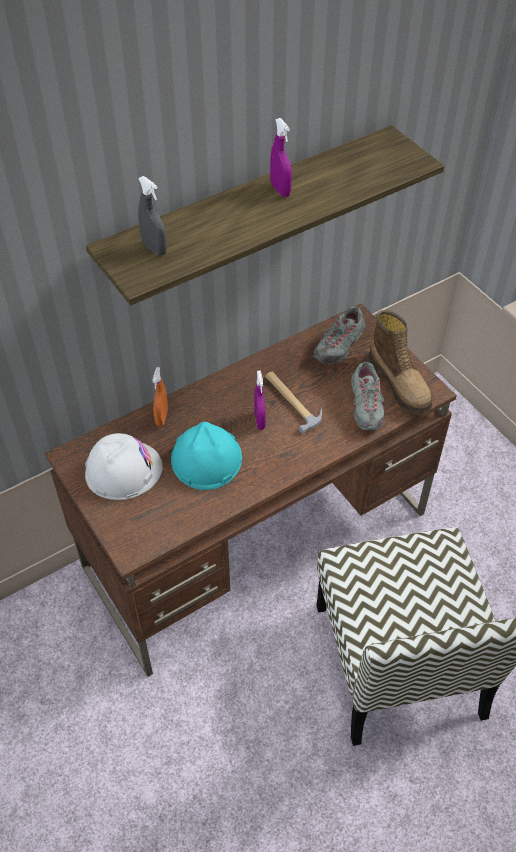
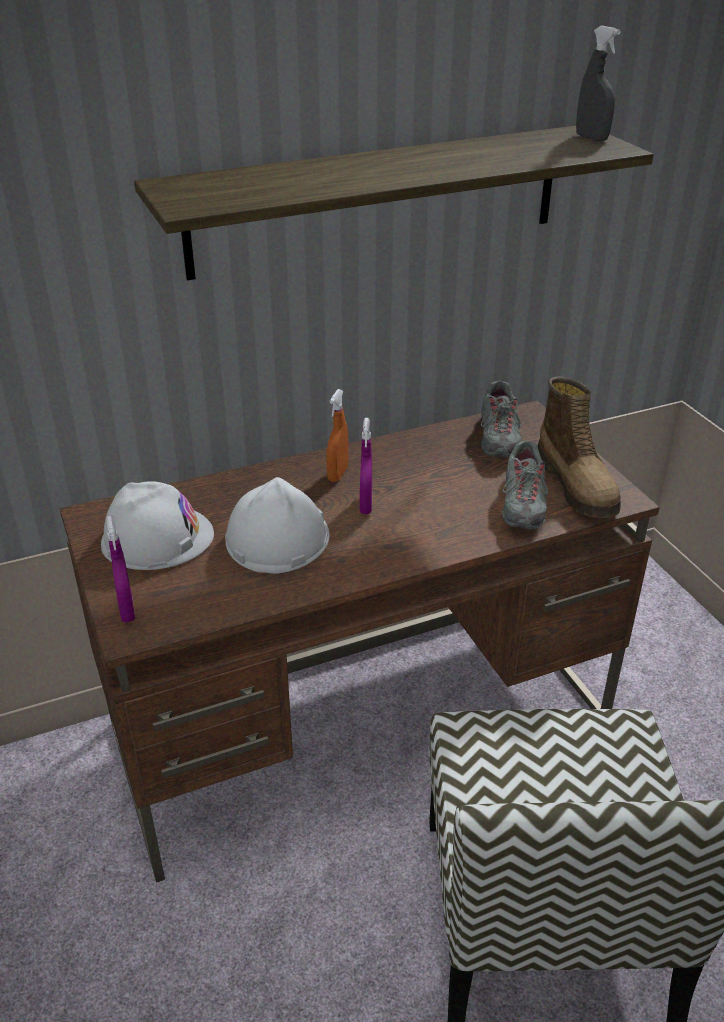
camera: 10 degrees right, 15 degrees down
grey spray bottle [138,176,167,256] -> grey spray bottle moved to [576,26,621,141]
orange spray bottle [152,367,168,426] -> orange spray bottle moved to [327,389,349,482]
turquoise hard hat [171,422,242,490] -> white hard hat [225,477,329,574]
hammer [265,372,322,434] -> none
purple spray bottle [270,118,292,197] -> purple spray bottle moved to [107,516,135,622]
grey shoe [313,306,366,364] -> grey shoe turned 45 degrees counterclockwise [481,380,522,457]

